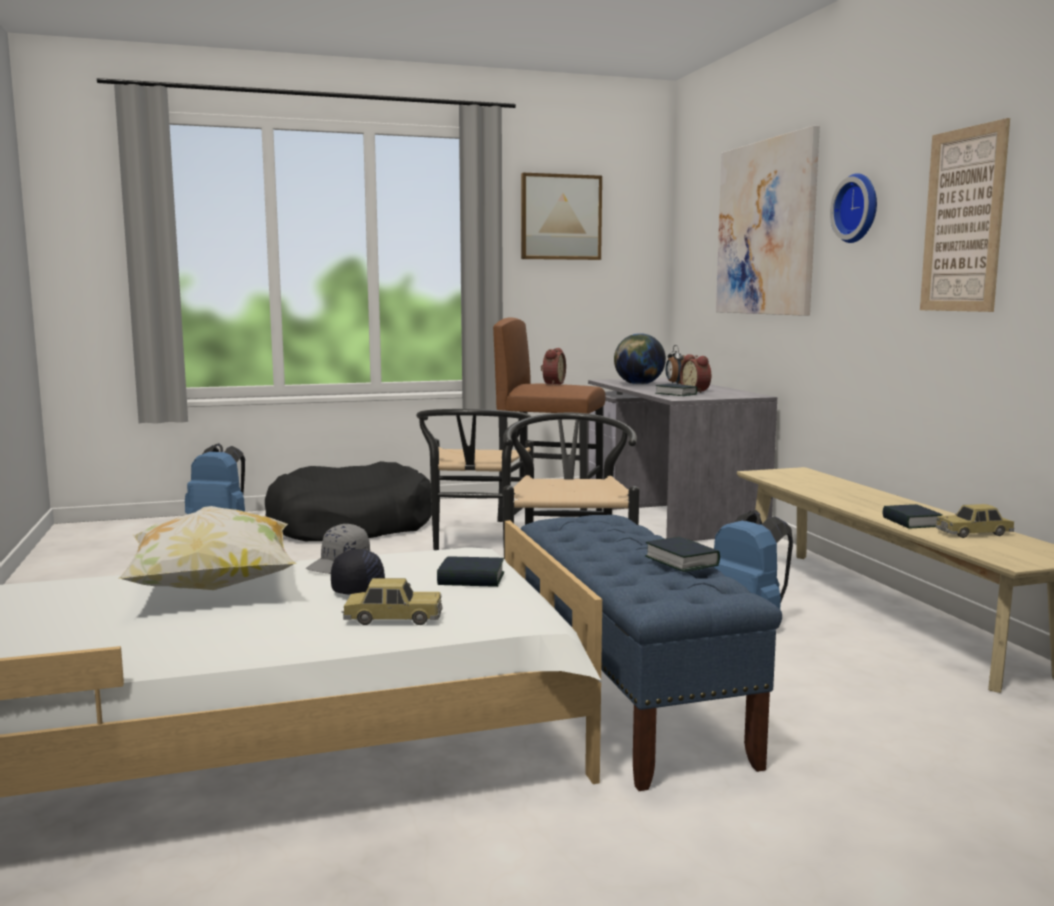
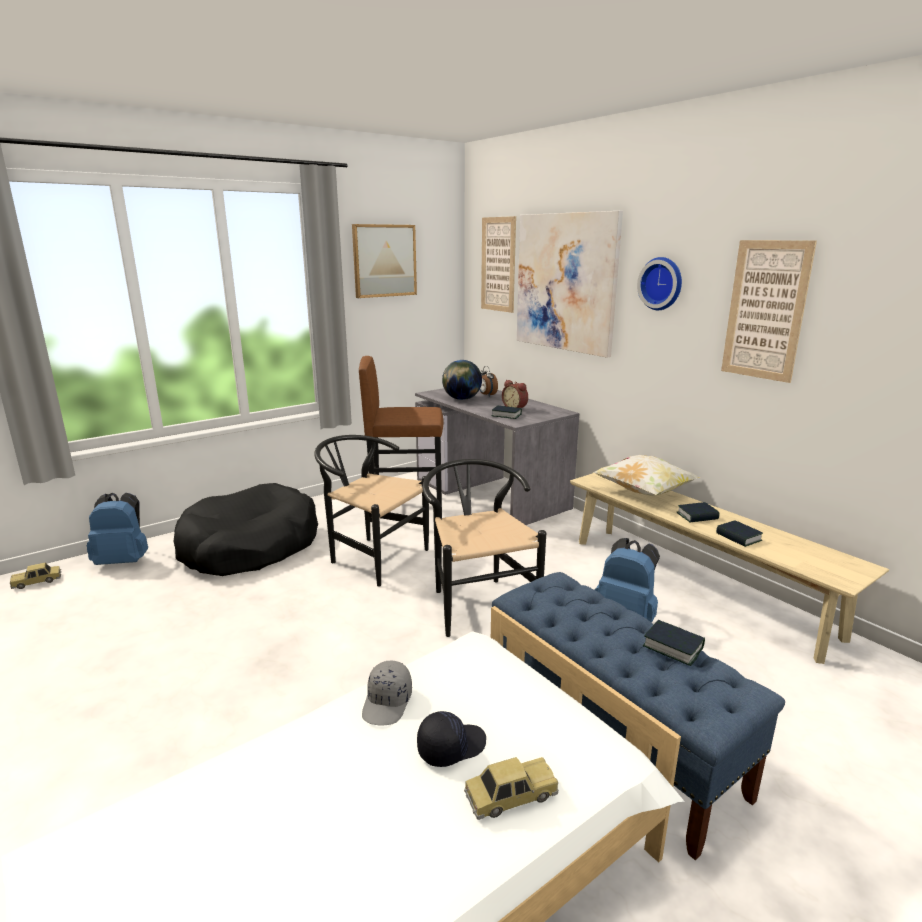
camera: 20 degrees left, 10 degrees up
pillow [118,506,297,590] -> pillow moved to [592,455,700,496]
black chair [416,409,534,550] -> black chair turned 135 degrees clockwise [315,435,429,587]
book [437,557,504,587] -> book moved to [677,502,720,522]
alarm clock [541,348,566,385] -> none
toy car [936,504,1014,538] -> toy car moved to [10,563,62,589]
none -> picture [481,216,516,313]

